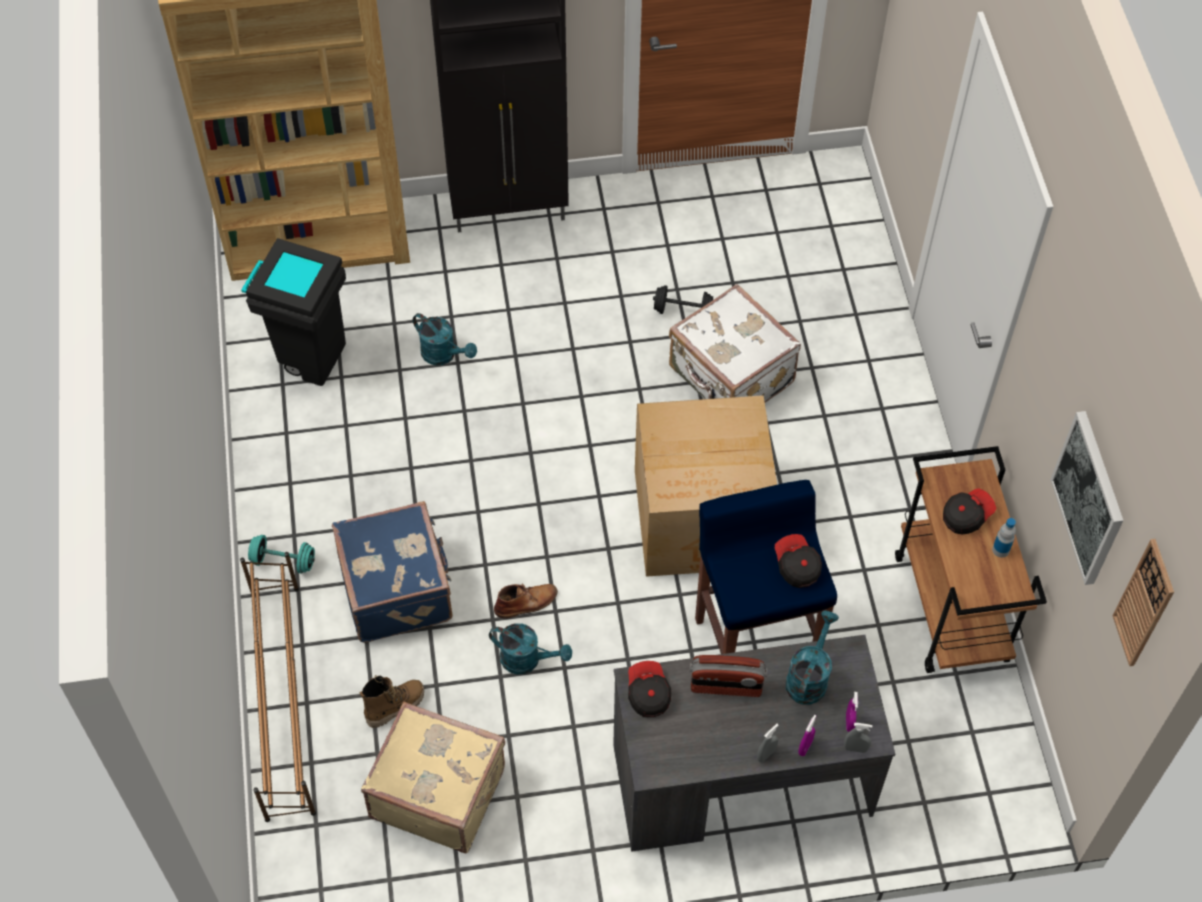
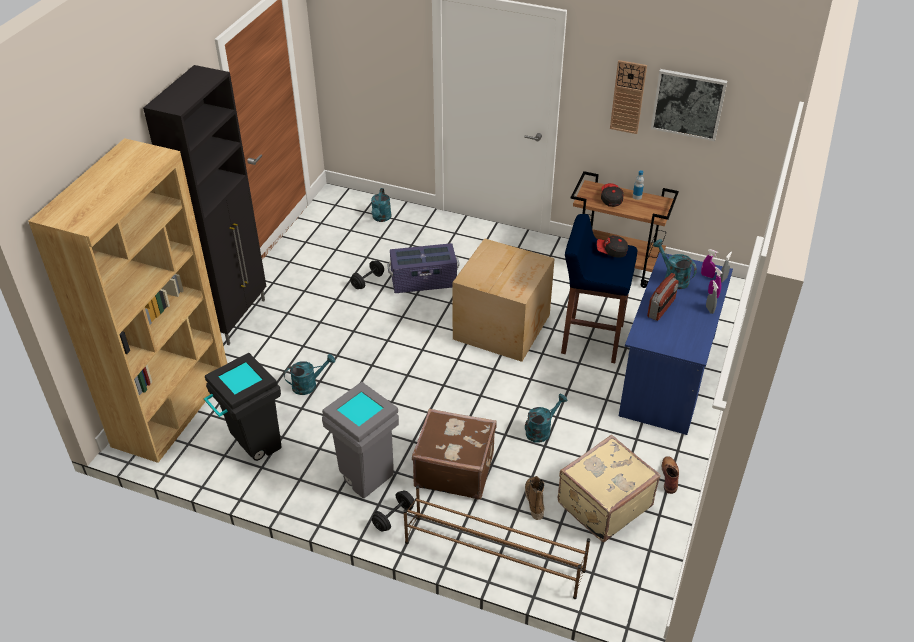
camera: 60 degrees left, 15 degrees down
turquoise dumbbell [248,535,315,573] -> black dumbbell [372,490,415,532]
blue suitcase [332,501,453,643] -> brown suitcase [412,408,497,499]
brown boot [494,583,558,618] -> brown boot moved to [662,456,679,494]
grey desk [613,635,895,852] -> blue desk [619,252,733,435]
cap [628,661,671,717] -> none
white suitcase [669,284,801,403] -> purple storage box [387,243,459,293]
wall clock [1112,539,1174,666] -> wall clock moved to [610,60,647,134]
none -> grey trash can [322,382,399,498]
none -> turquoise watering can [371,188,392,222]

